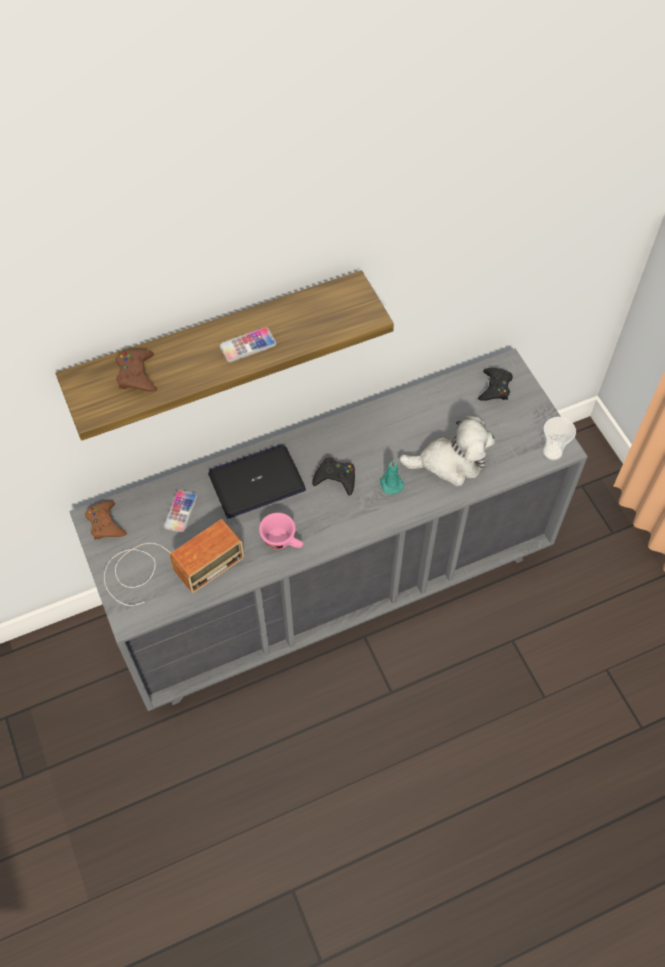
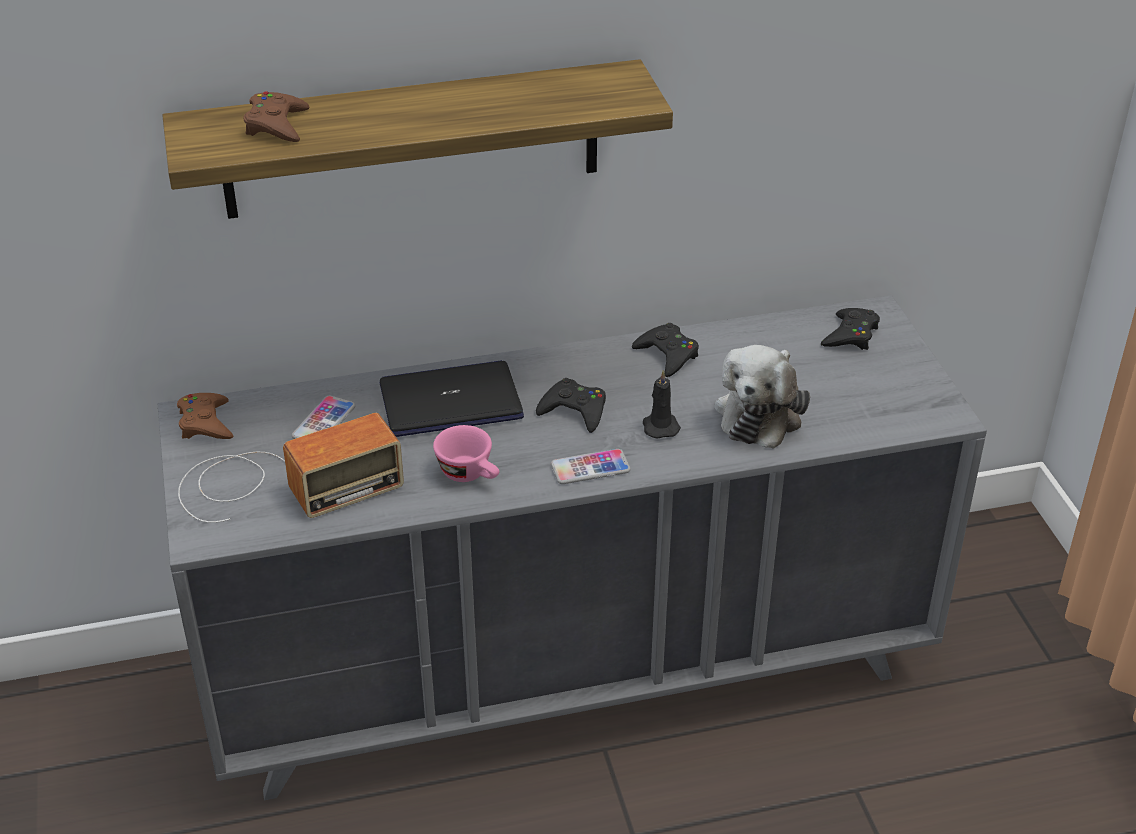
camera: 10 degrees right, 20 degrees down
phone [220,327,277,362] -> phone moved to [551,449,630,484]
turquoise candle [380,460,404,495] -> black candle [643,370,681,439]
plush toy [399,416,495,486] -> plush toy turned 105 degrees clockwise [714,345,810,449]
cup [543,417,576,460] -> none
none -> black game controller [632,323,699,377]

